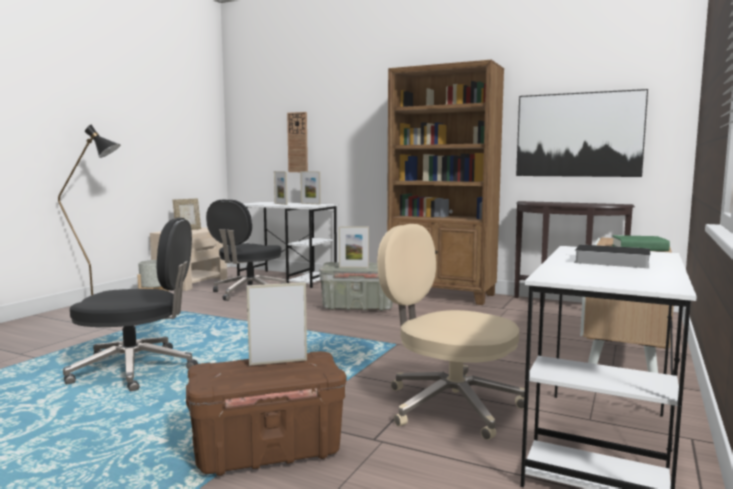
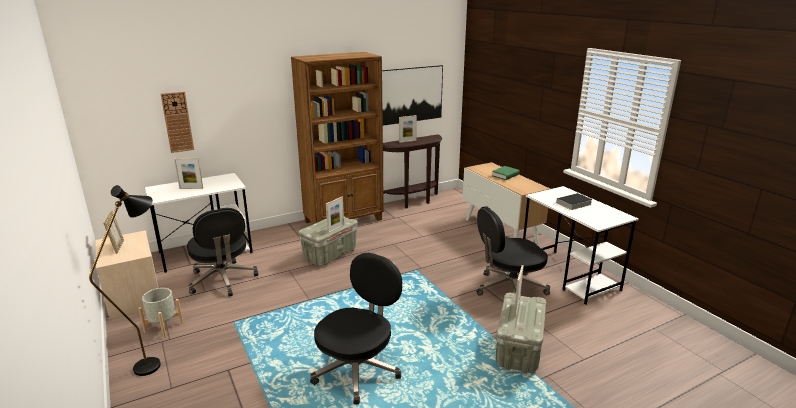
camera: 55 degrees left, 15 degrees up
brown storage box [186,351,346,476] -> grey storage box [496,293,547,373]
picture frame [300,171,321,204] -> picture frame moved to [399,115,417,143]
beige office chair [377,224,525,440] -> black office chair [476,206,550,296]

